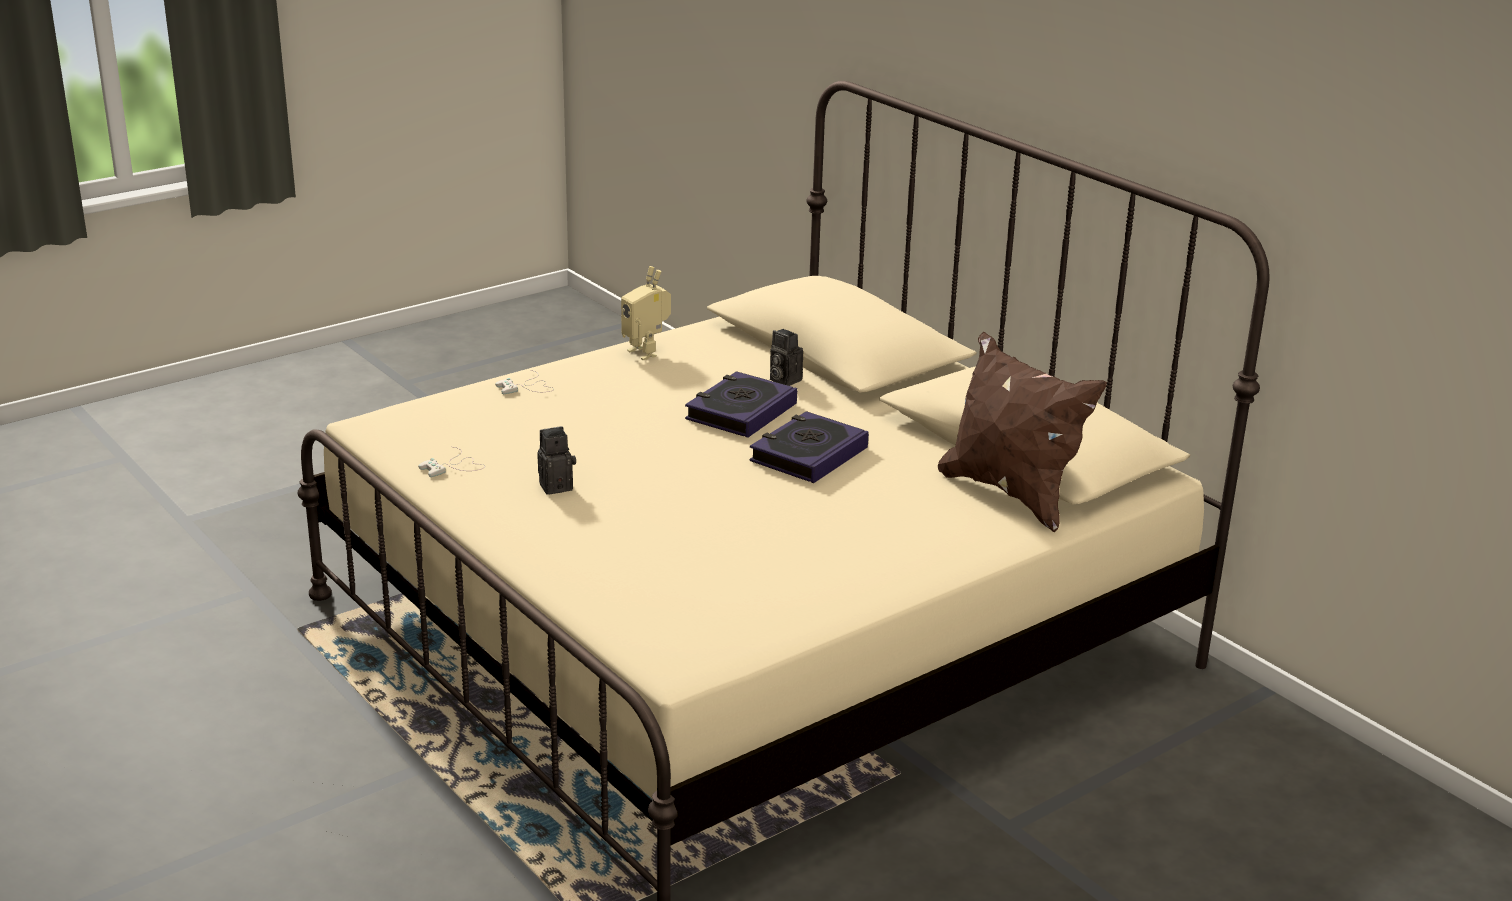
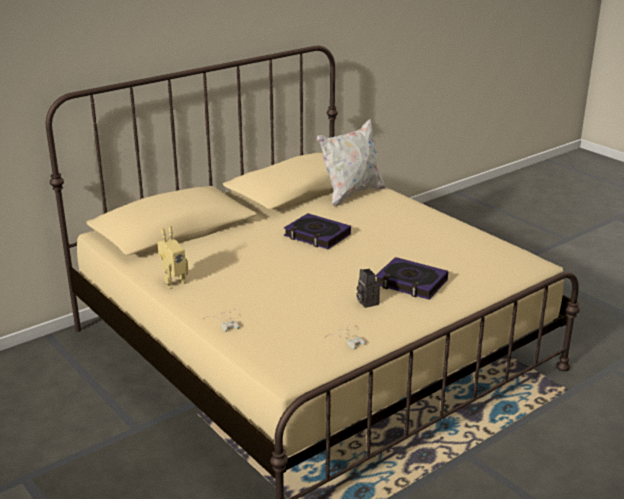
camera: 90 degrees left, 0 degrees up
book [685,371,797,438] -> book moved to [375,257,448,300]
camera [770,329,803,386] -> none
brown pillow [938,332,1107,532] -> white pillow [317,119,386,206]

